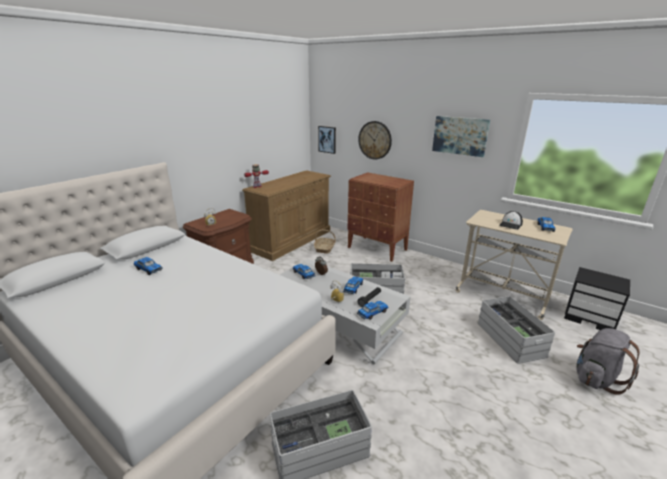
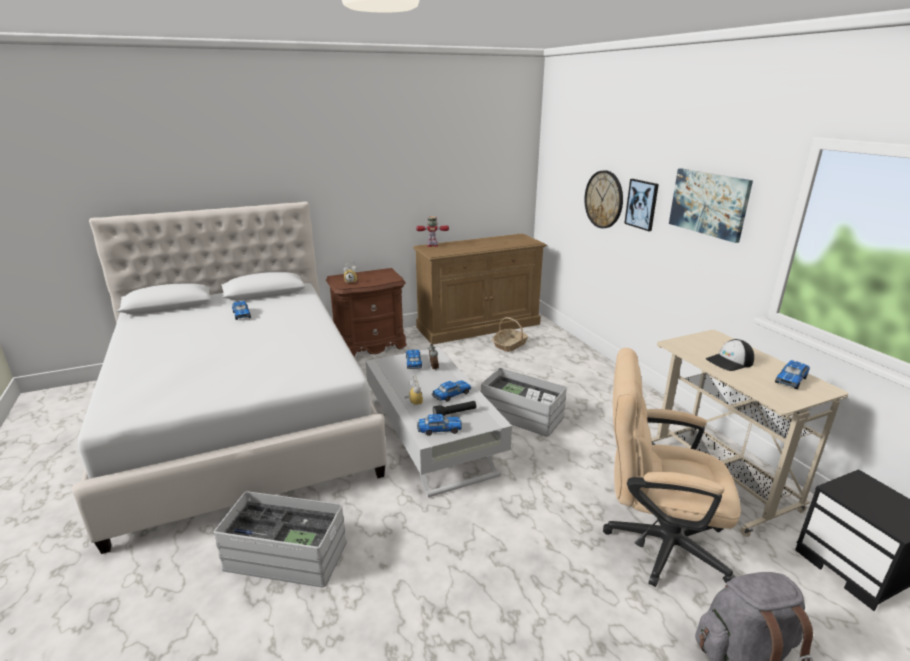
camera: 30 degrees right, 0 degrees up
picture [318,126,336,154] -> picture moved to [624,179,659,231]
brown dresser [348,172,414,262] -> none
grey storage box [478,296,555,364] -> beige office chair [603,348,741,587]

